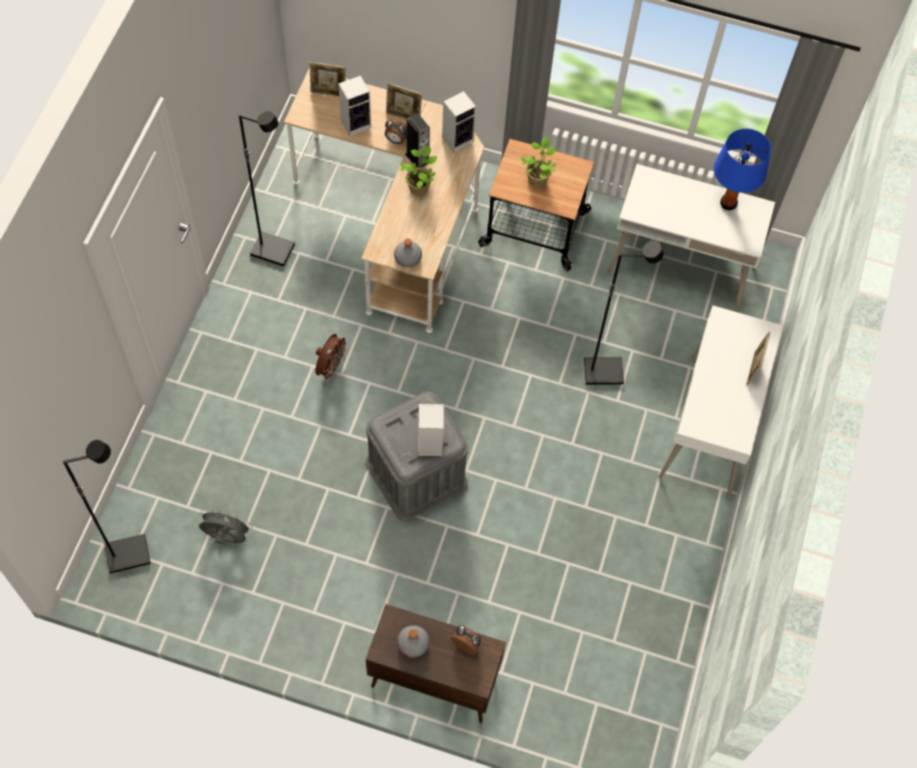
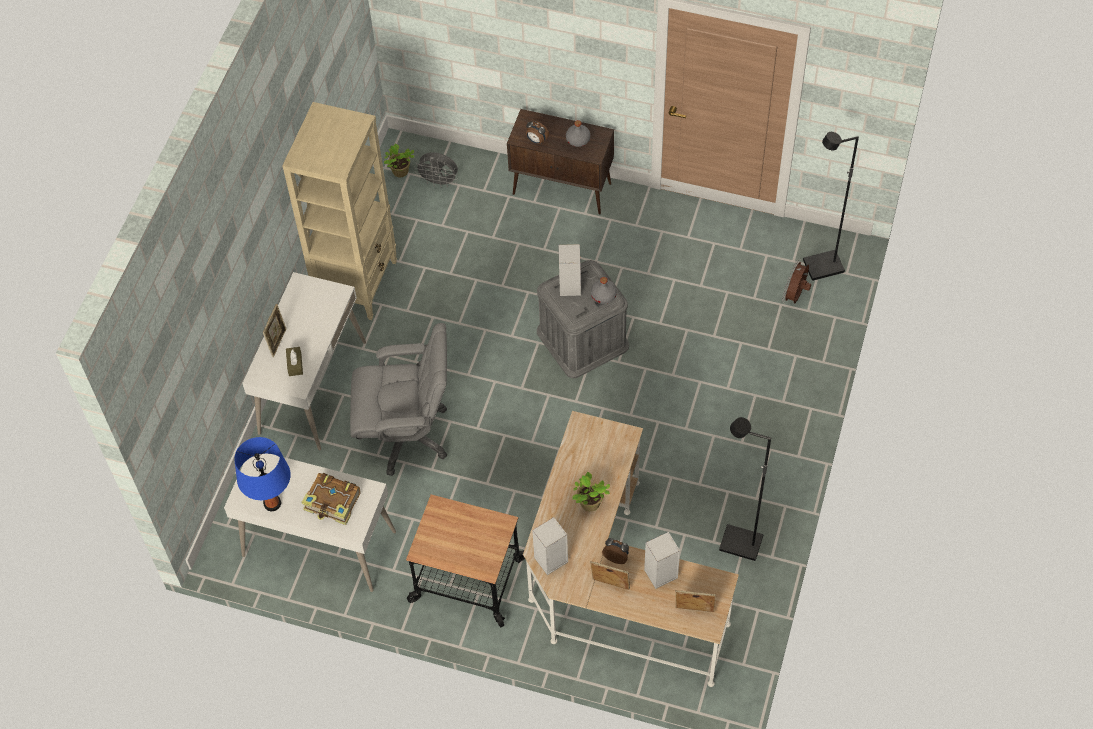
camera: 175 degrees left, 5 degrees down
grey fan [199,508,253,544] -> grey fan moved to [414,152,458,188]
brown fan [315,334,350,383] -> brown fan moved to [782,259,811,304]
grey bottle [394,239,422,267] -> grey bottle moved to [591,277,617,304]
speaker [405,113,430,167] -> none
potted plant [521,137,556,188] -> potted plant moved to [384,143,414,177]
black floor lamp [584,241,664,385] -> grey office chair [350,323,447,476]
none -> beige bookcase [282,102,397,320]
none -> brown tissue box [286,347,303,376]
none -> book [301,473,361,525]

